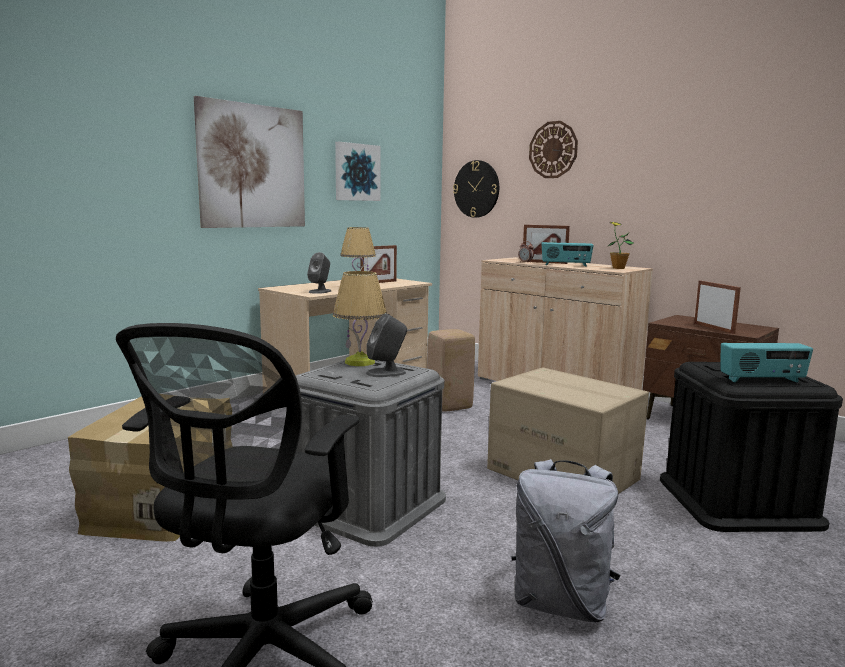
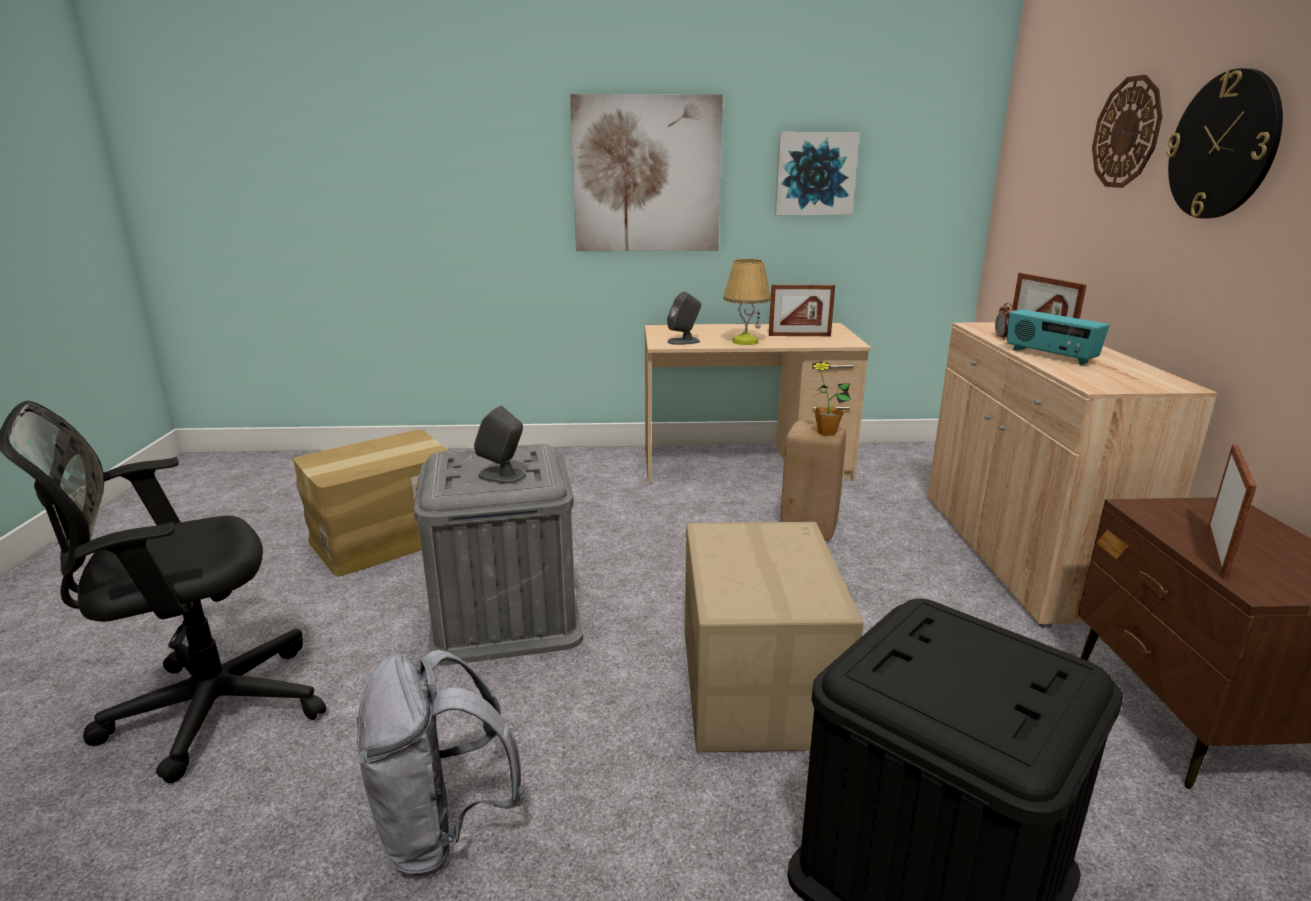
camera: 45 degrees right, 10 degrees up
table lamp [333,271,387,366] -> none
wall clock [453,160,499,218] -> wall clock moved to [1166,68,1283,218]
potted plant [608,222,633,269] -> potted plant moved to [812,361,851,436]
radio [721,343,813,382] -> none

